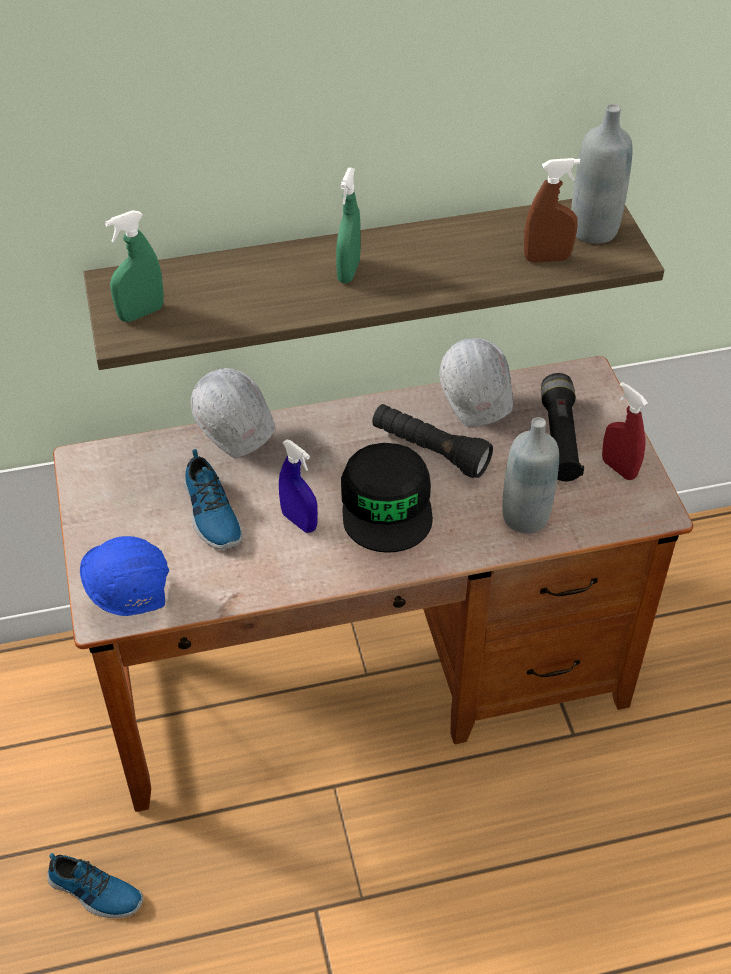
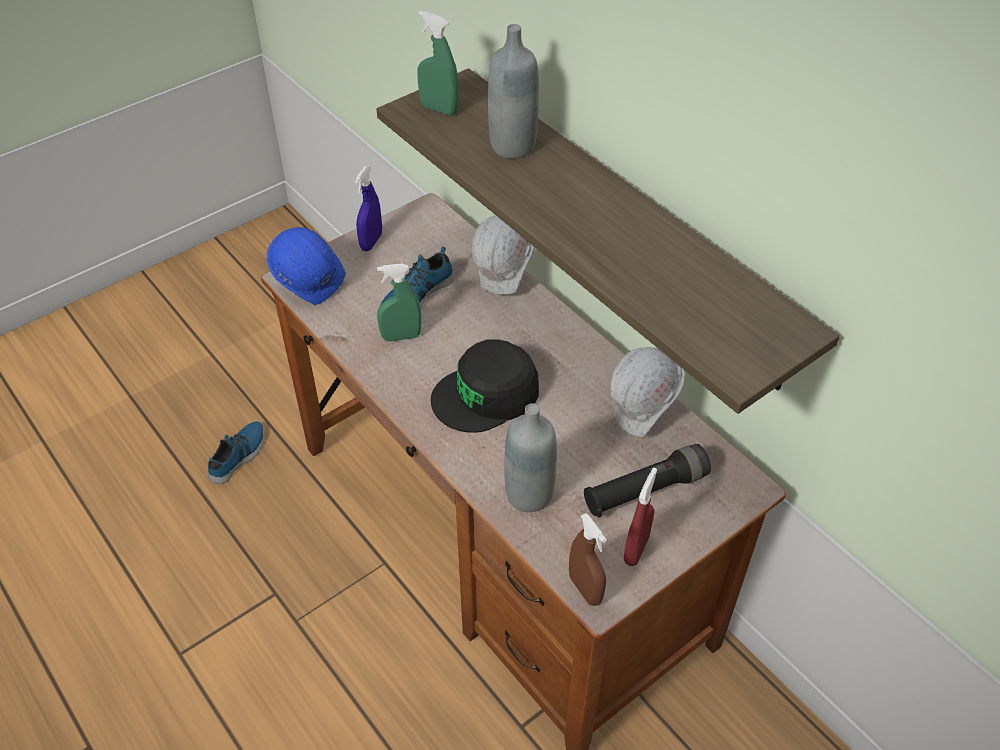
camera: 65 degrees right, 0 degrees up
shoe [47,853,143,918] -> shoe turned 150 degrees counterclockwise [208,421,265,484]
blue spray bottle [279,439,318,533] -> blue spray bottle moved to [355,166,382,251]
green spray bottle [336,167,361,283] -> green spray bottle moved to [377,263,421,342]
black flashlight [372,404,493,478] -> none
brown spray bottle [524,158,580,262] -> brown spray bottle moved to [569,513,607,606]
grey bottle [571,104,633,244] -> grey bottle moved to [488,24,539,159]

